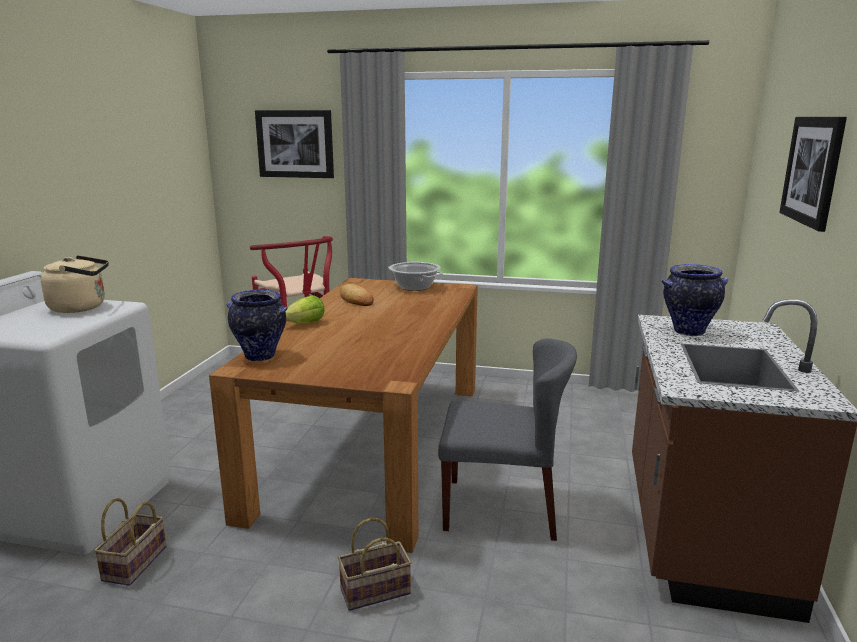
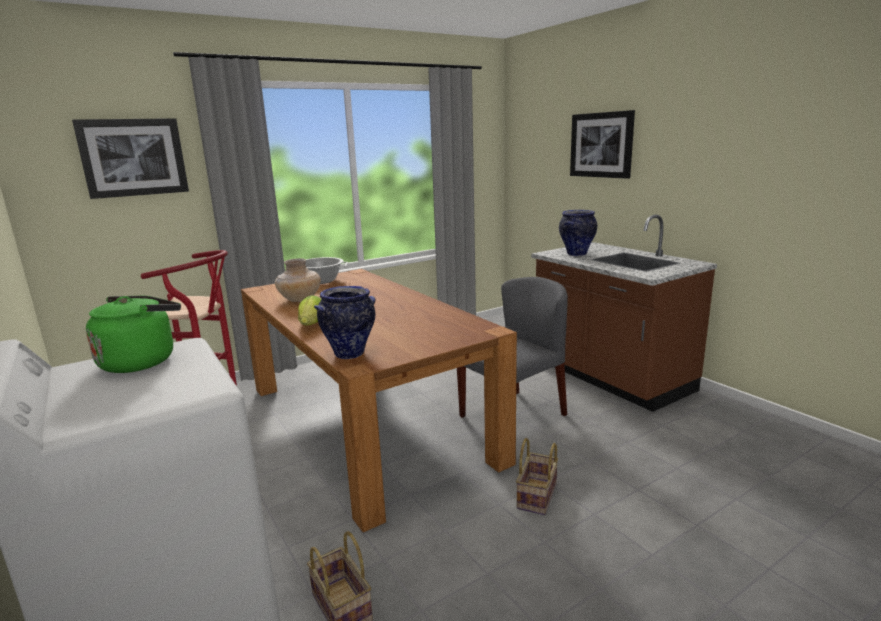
camera: 45 degrees left, 0 degrees up
beige kettle [41,255,109,313] -> green kettle [86,296,181,373]
bread [340,284,374,306] -> beige vase [275,258,321,302]

